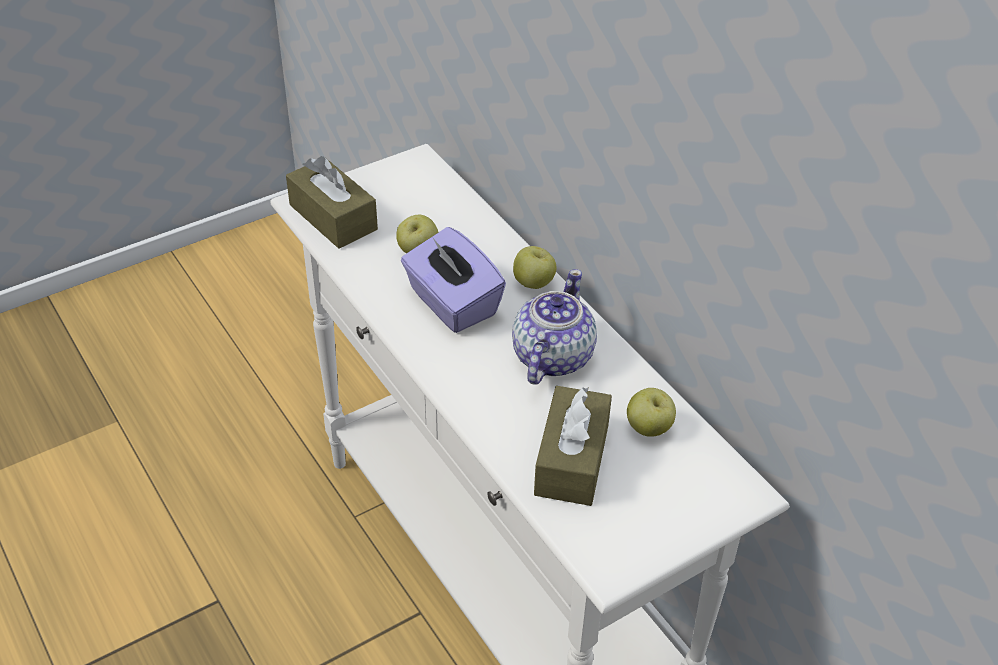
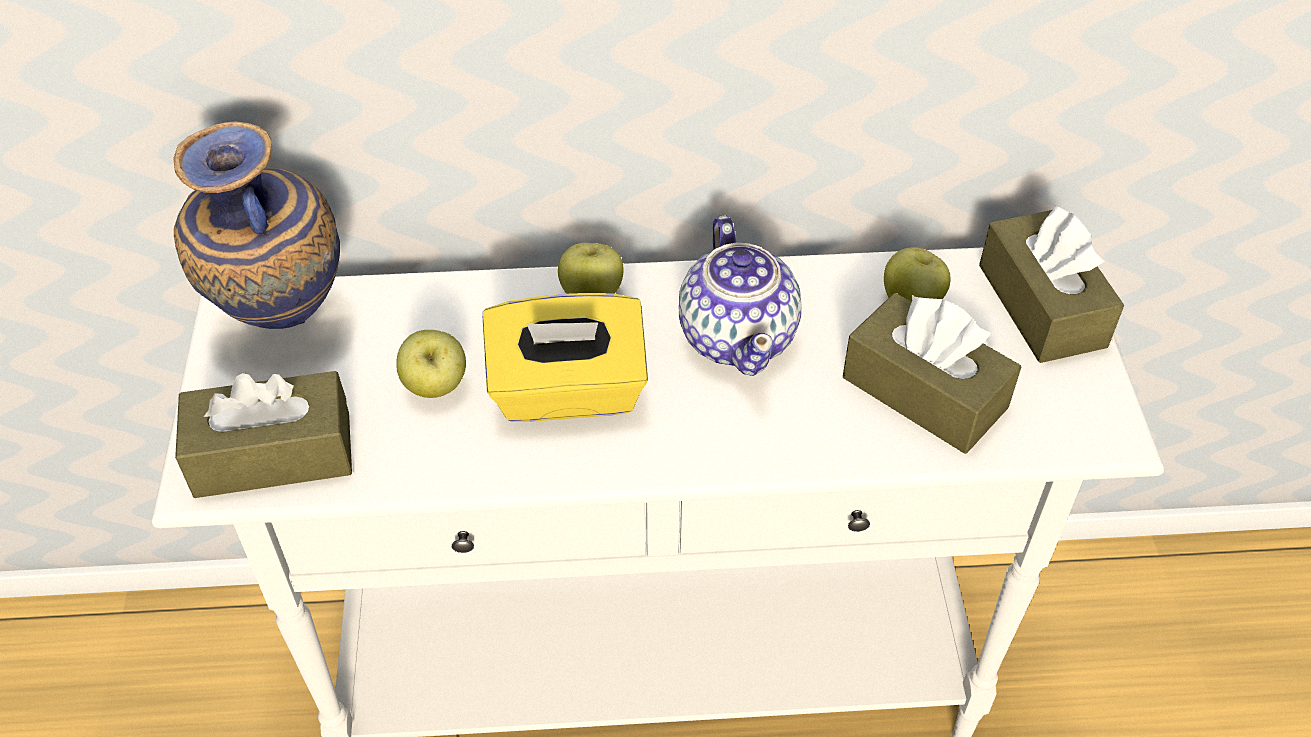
camera: 60 degrees left, 5 degrees up
purple tissue box [401,227,506,333] -> yellow tissue box [483,293,648,422]
teapot [512,269,597,384] -> teapot turned 150 degrees counterclockwise [679,215,802,376]
none -> vase [173,121,340,329]
none -> brown tissue box [979,205,1124,363]

